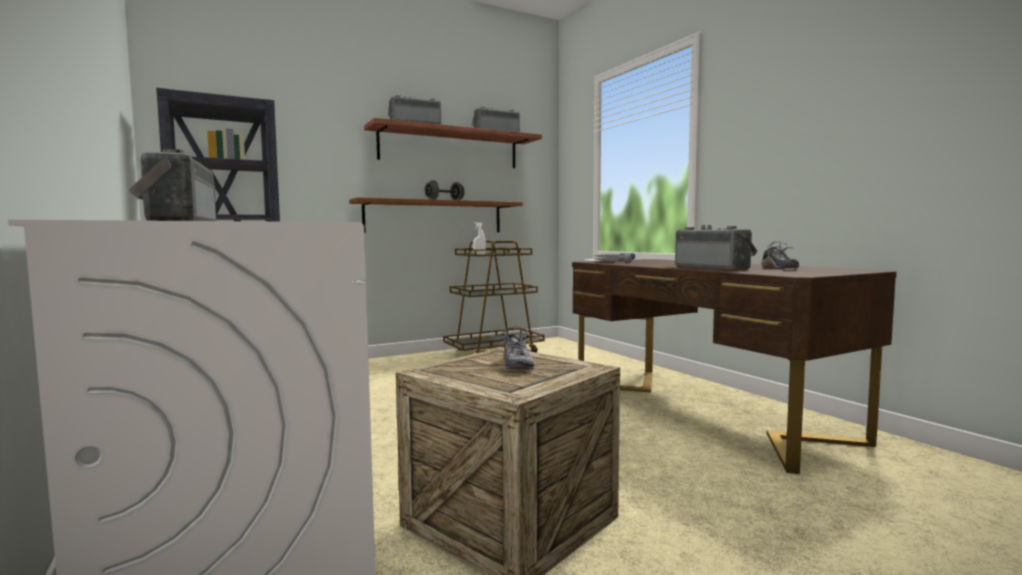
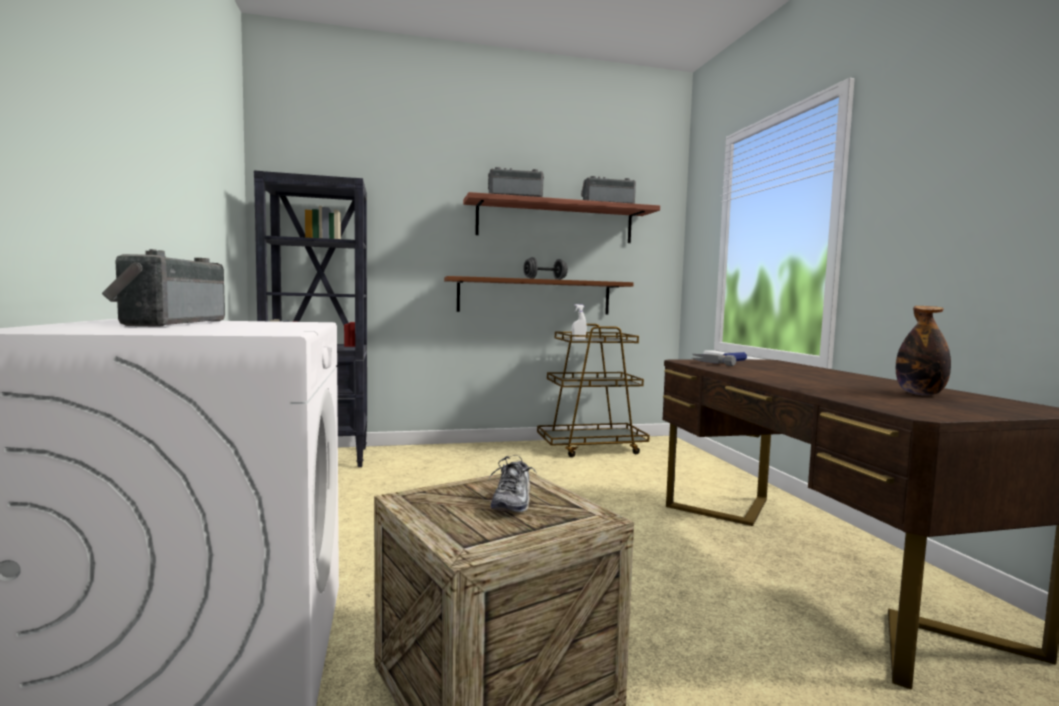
camera: 15 degrees right, 0 degrees up
radio [675,225,758,270] -> none
shoe [761,241,799,269] -> bottle [896,306,951,395]

